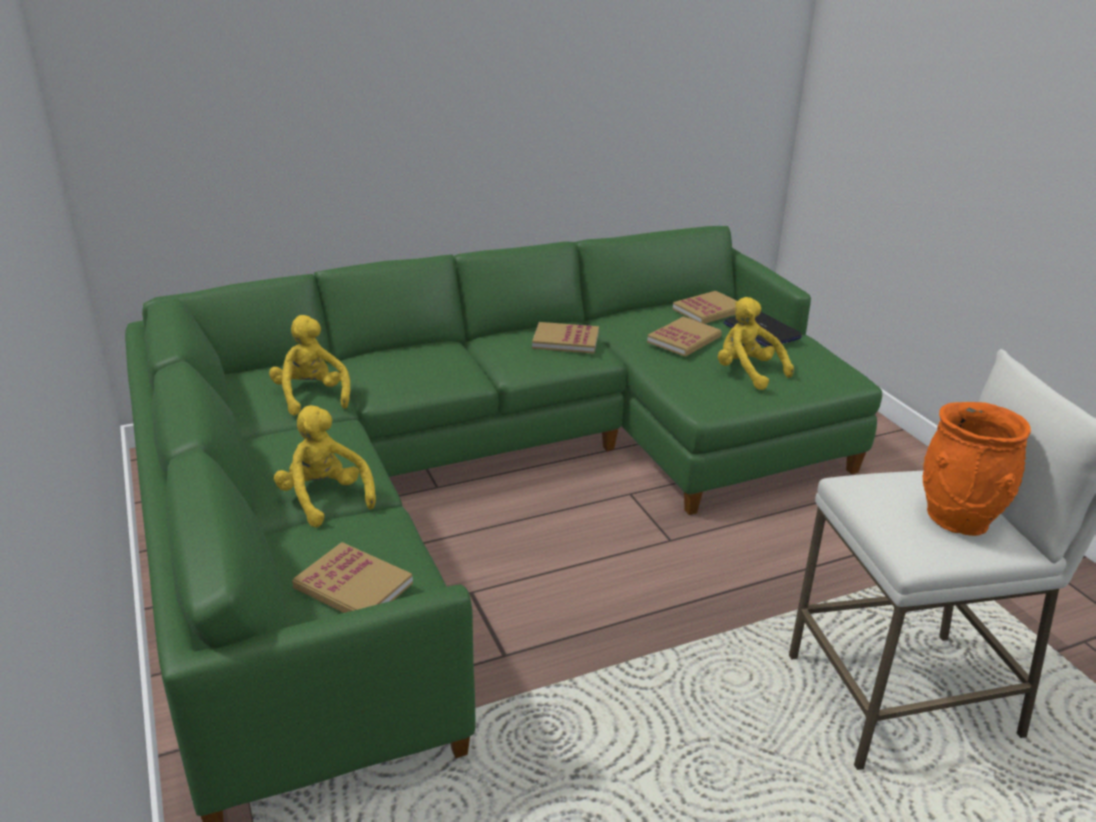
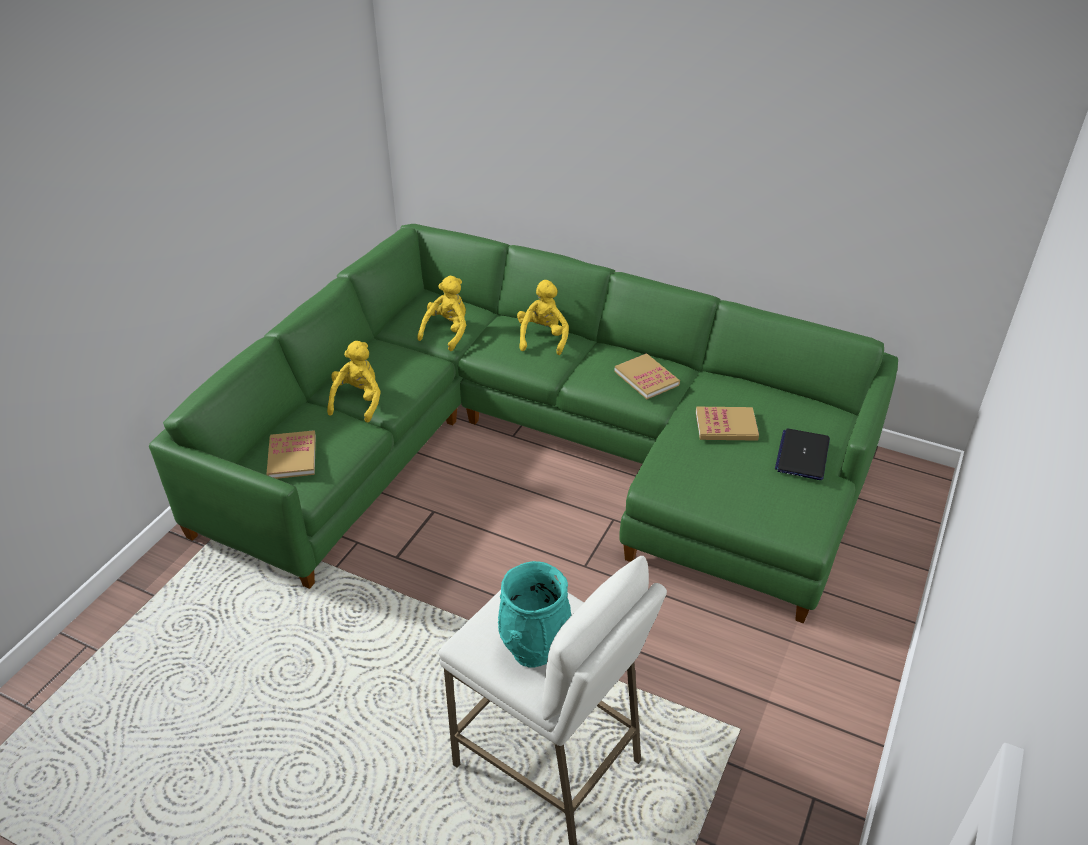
camera: 50 degrees right, 10 degrees up
book [673,291,736,324] -> none
yellow plush toy [718,297,794,390] -> yellow plush toy moved to [517,280,569,355]
orange vase [923,402,1031,536] -> turquoise vase [498,561,571,668]

